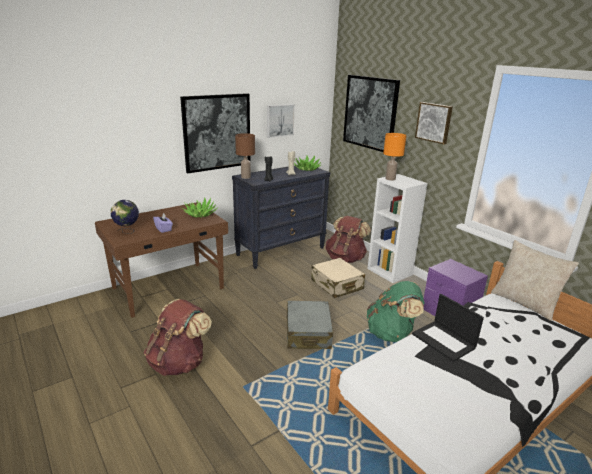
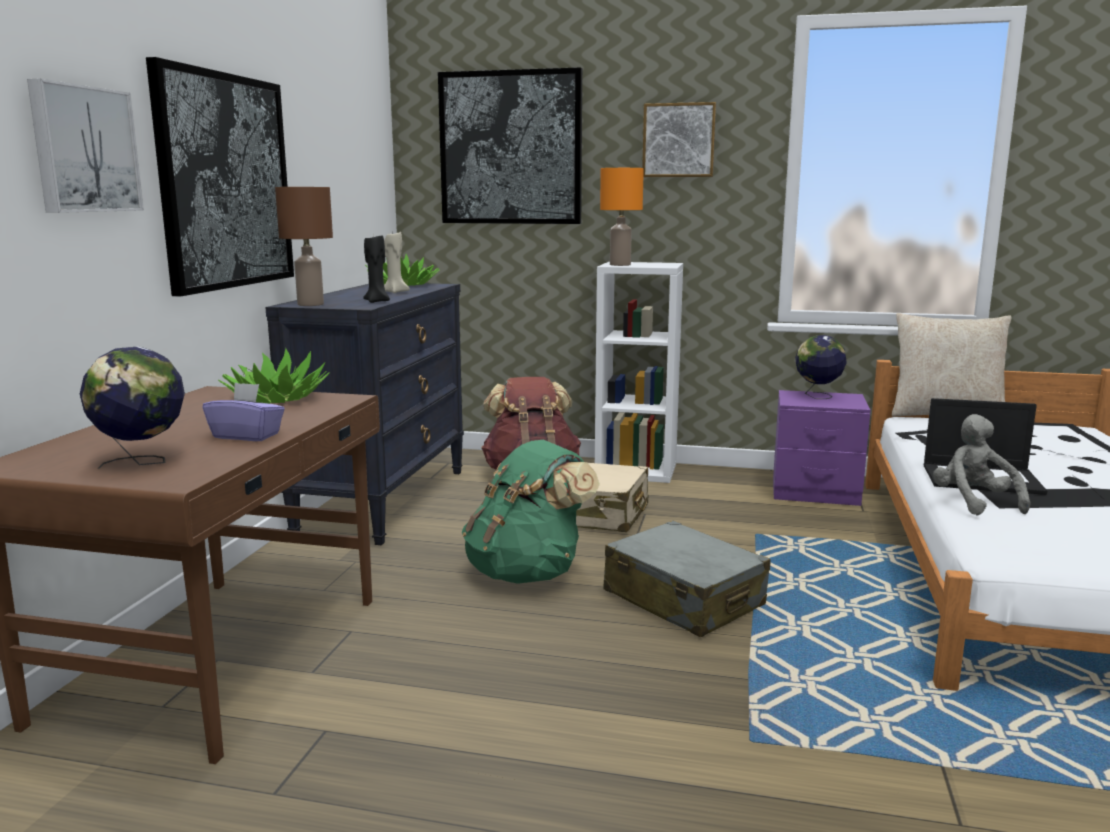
camera: 40 degrees left, 10 degrees down
brown backpack [144,299,212,376] -> none
picture [267,104,295,138] -> picture moved to [27,79,144,213]
green backpack [367,281,425,342] -> green backpack moved to [462,440,600,584]
none -> globe [795,335,847,399]
none -> grey plush toy [933,414,1030,516]

